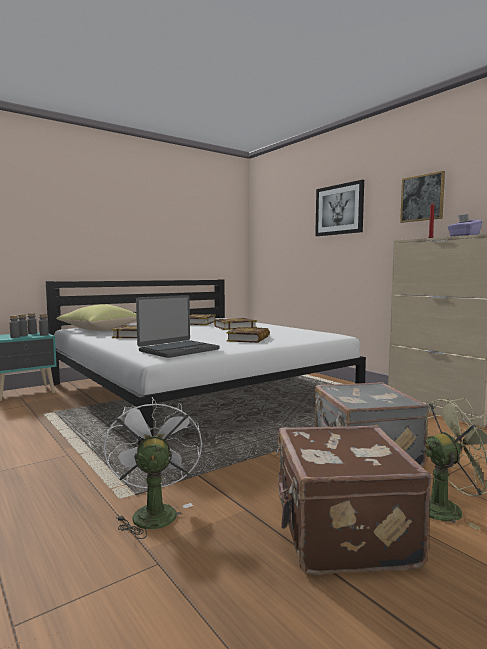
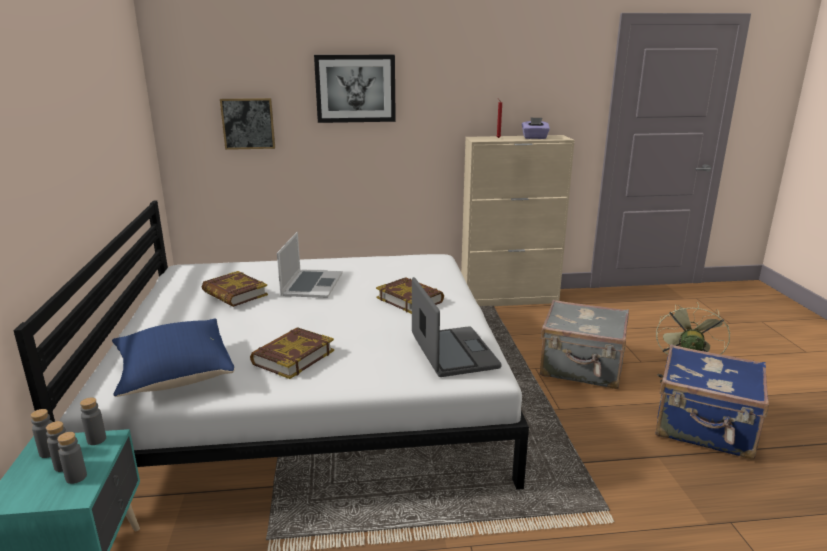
camera: 60 degrees left, 15 degrees up
yellow pillow [56,304,137,331] -> blue pillow [112,318,235,397]
white fan [104,397,202,539] -> none
book [214,318,257,330] -> laptop [277,232,342,298]
brown suitcase [276,425,431,575] -> blue suitcase [655,344,769,460]
picture [400,171,445,223] -> picture moved to [220,98,275,150]

